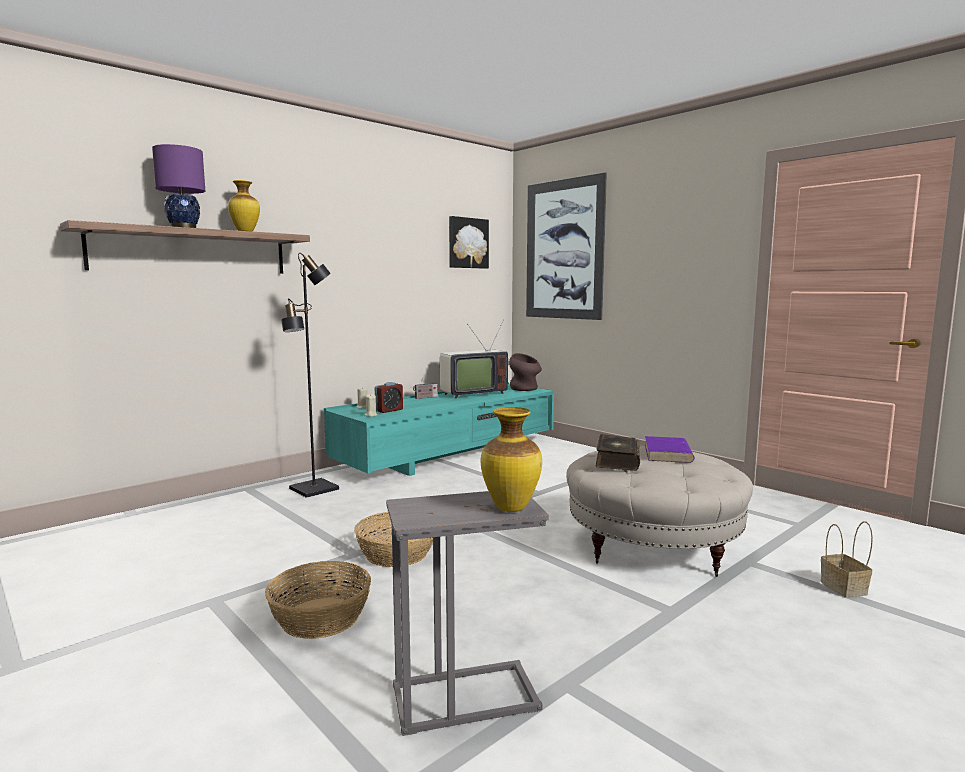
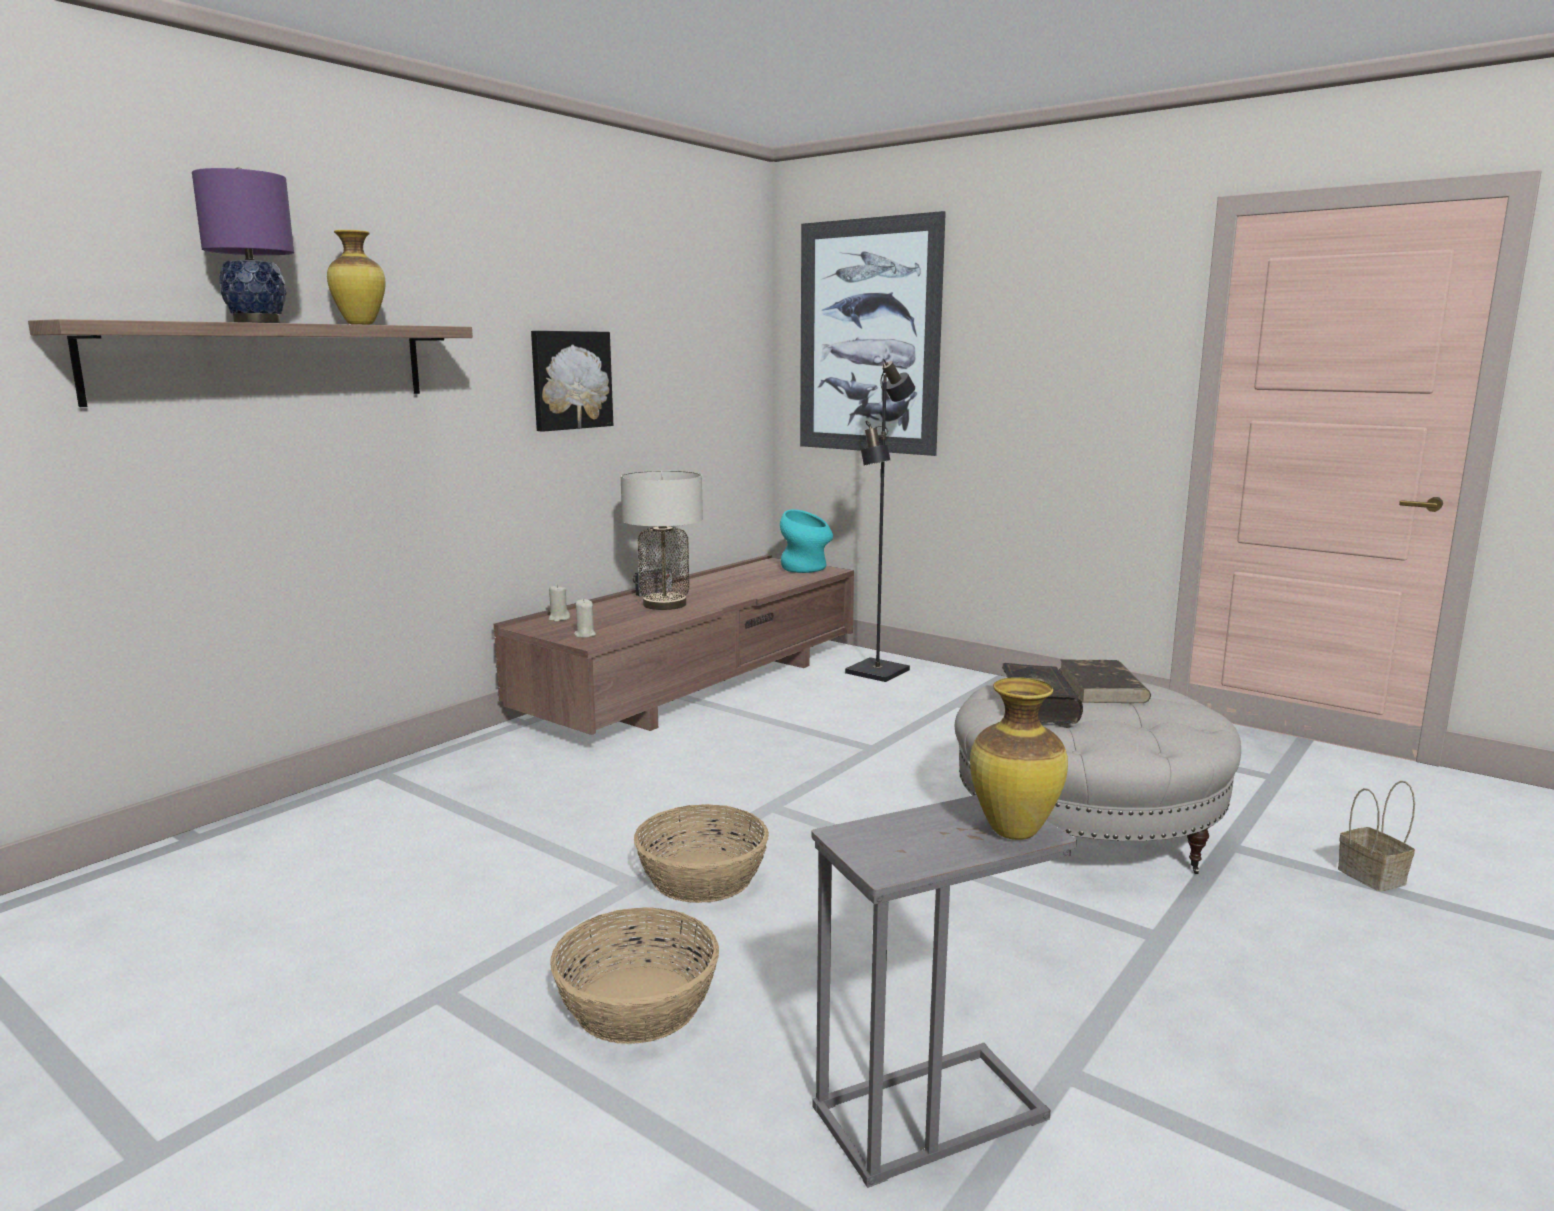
camera: 10 degrees left, 5 degrees up
black floor lamp [281,253,339,498] -> black floor lamp moved to [845,359,915,682]
turquoise tv stand [324,382,554,476] -> brown tv stand [494,555,854,735]
alarm clock [375,382,403,413] -> none
television [440,319,508,399] -> none
picture [449,216,489,269] -> picture moved to [531,331,613,432]
brown vase [509,353,542,391] -> turquoise vase [780,509,833,573]
purple book [645,436,695,463] -> brown book [1060,660,1151,703]
none -> table lamp [621,471,703,610]

